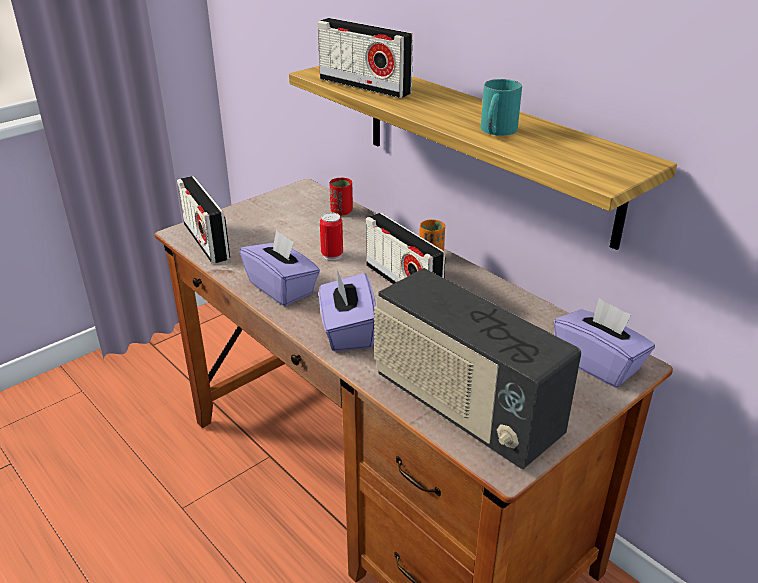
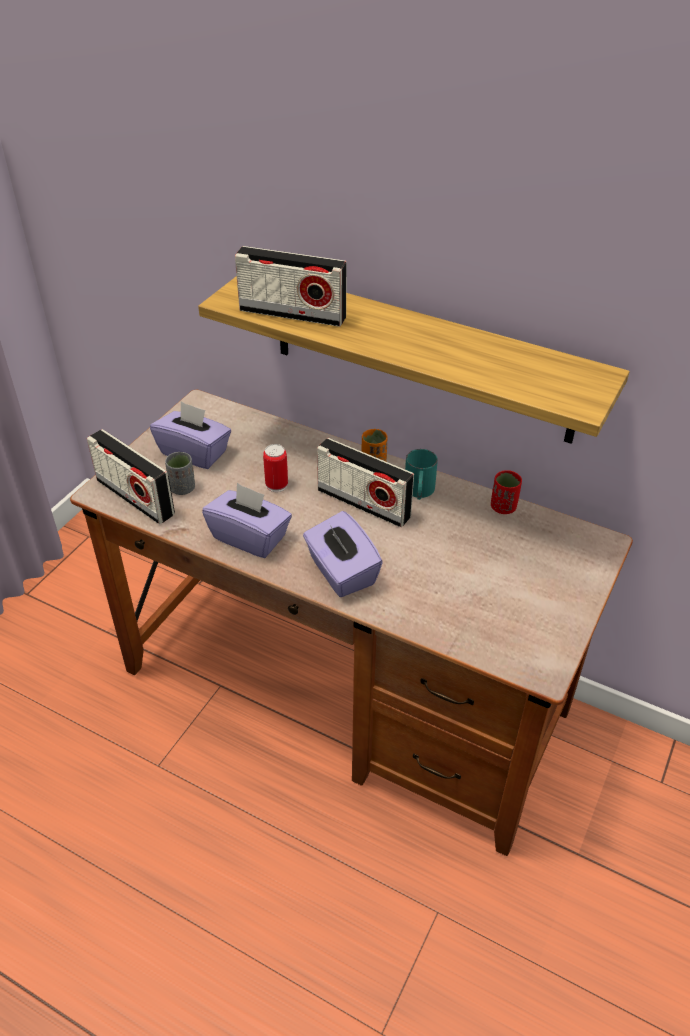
camera: 20 degrees left, 10 degrees up
red cup [329,178,353,215] -> red cup moved to [491,470,522,514]
radio [374,268,581,469] -> none
turquoise mug [481,79,522,136] -> turquoise mug moved to [405,449,438,500]
purple tissue box [554,298,655,388] -> purple tissue box moved to [150,401,231,469]
none -> grey cup [165,452,195,495]

